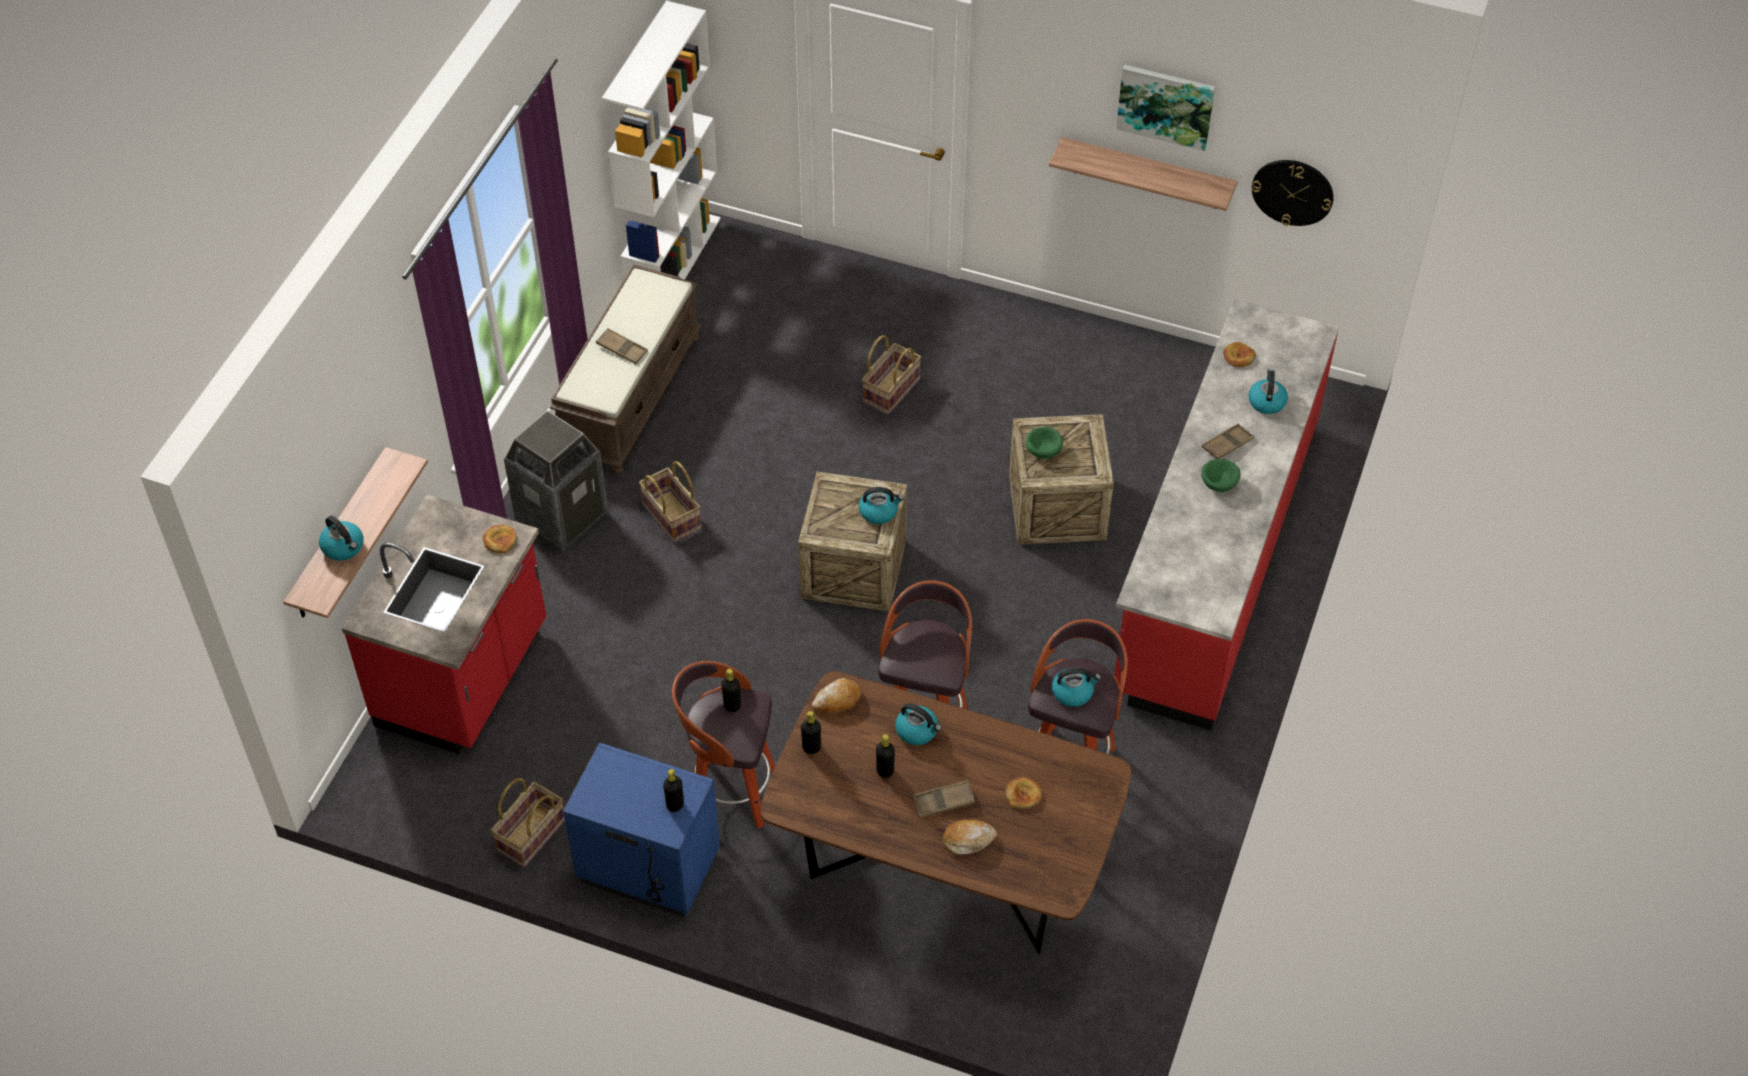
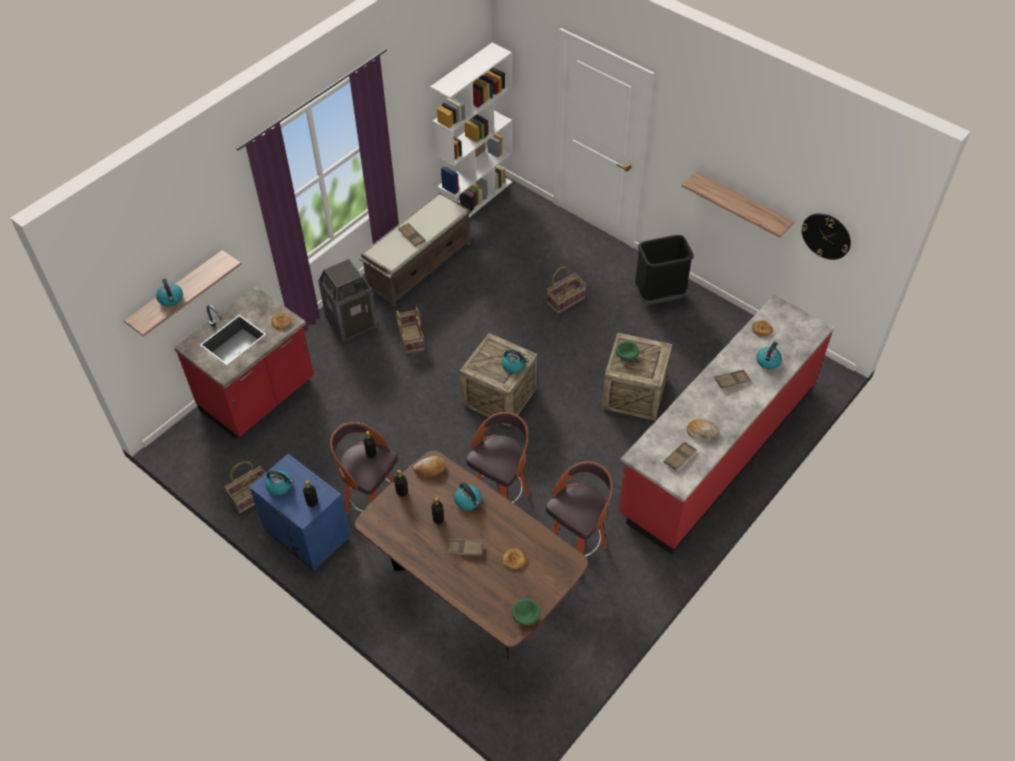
camera: 20 degrees right, 0 degrees up
bread [943,820,997,855] -> bread moved to [687,419,719,439]
kettle [1052,668,1101,707] -> kettle moved to [265,471,294,495]
picture [1116,65,1215,151] -> none
green bowl [1201,459,1241,492] -> green bowl moved to [512,599,540,626]
none -> black trash can [635,235,694,305]
none -> brown tray [664,441,697,470]

